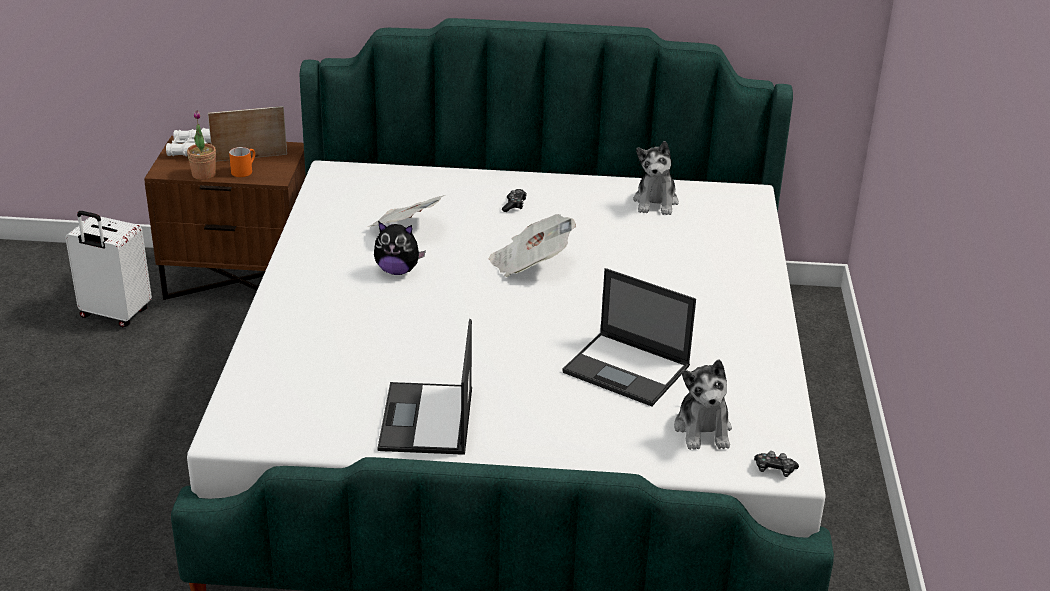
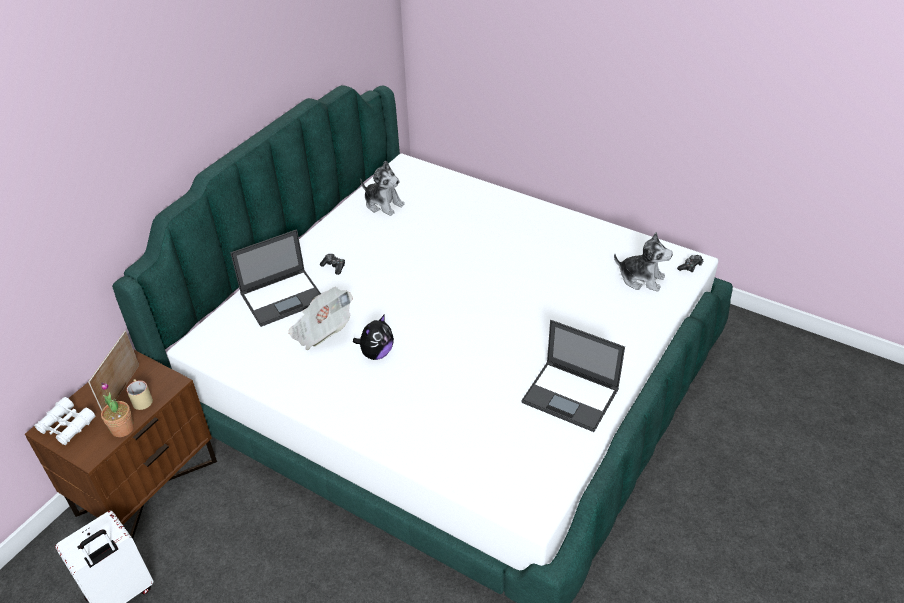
camera: 60 degrees left, 10 degrees up
orange mug [229,147,255,177] -> beige mug [127,379,153,410]
newspaper [489,214,576,277] -> none
laptop [562,268,696,406] -> laptop moved to [230,229,321,327]

